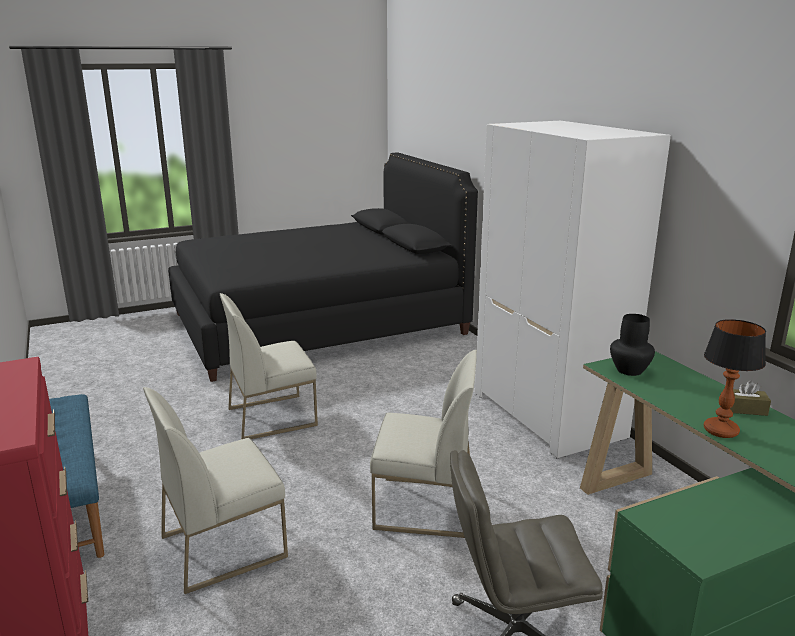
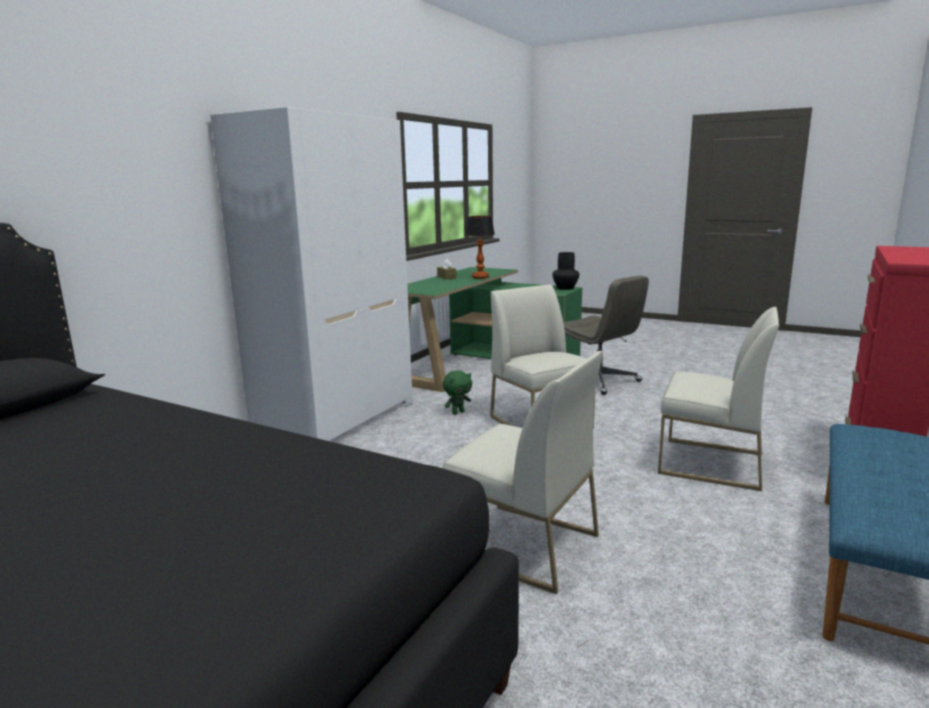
camera: 125 degrees left, 5 degrees down
black vase [610,314,655,376] -> black vase moved to [552,252,579,290]
none -> green plush toy [442,370,472,415]

